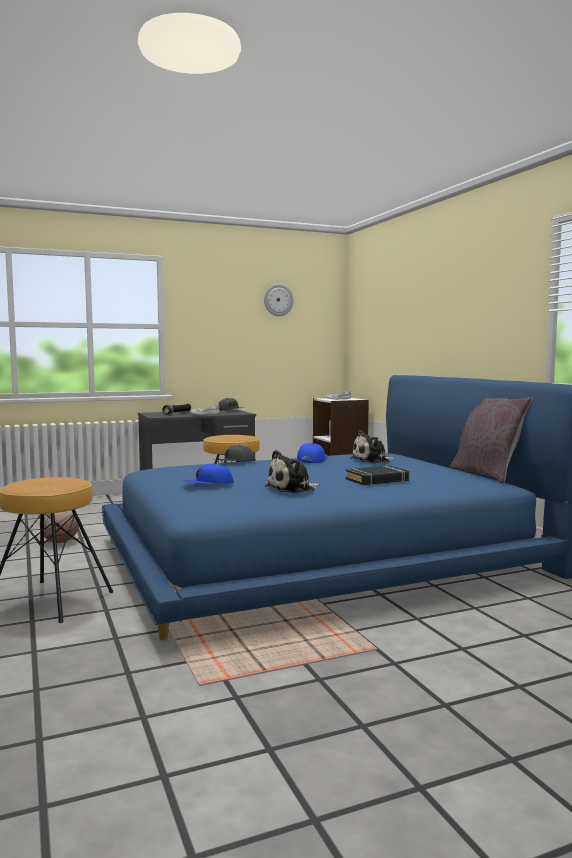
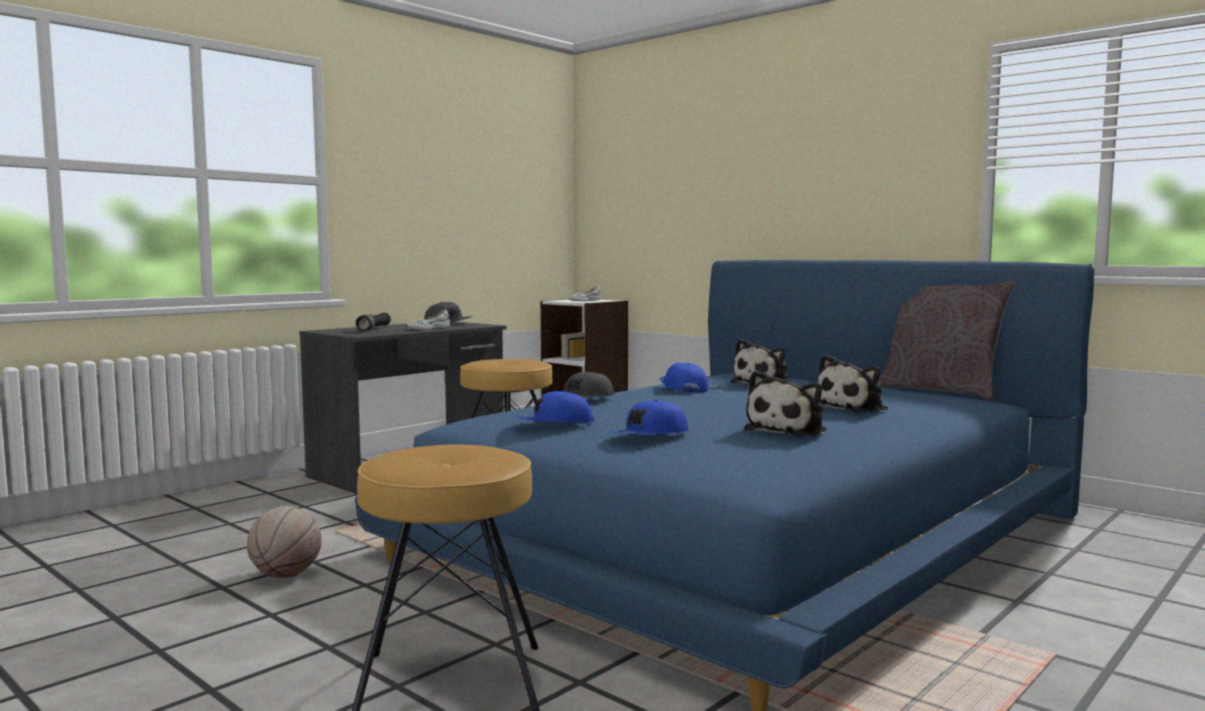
camera: 25 degrees left, 0 degrees up
wall clock [264,284,294,316] -> none
black book [346,465,409,485] -> plush toy [818,355,888,413]
none -> blue cap [513,391,594,422]

